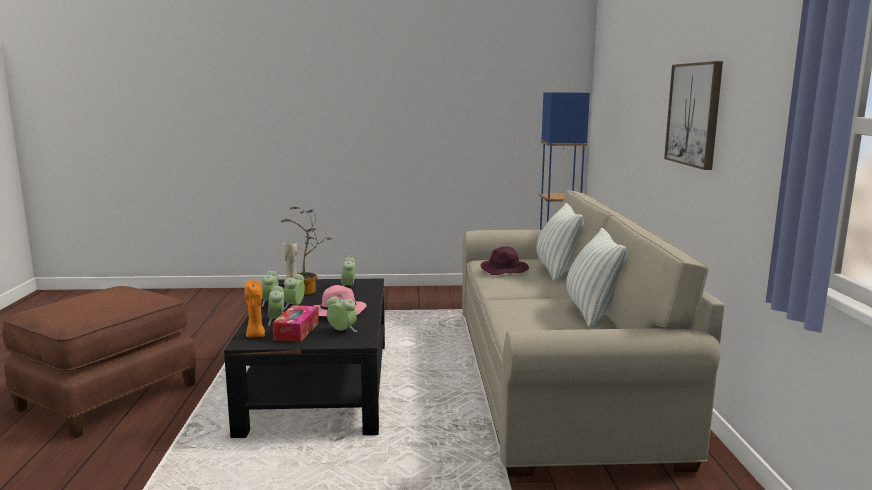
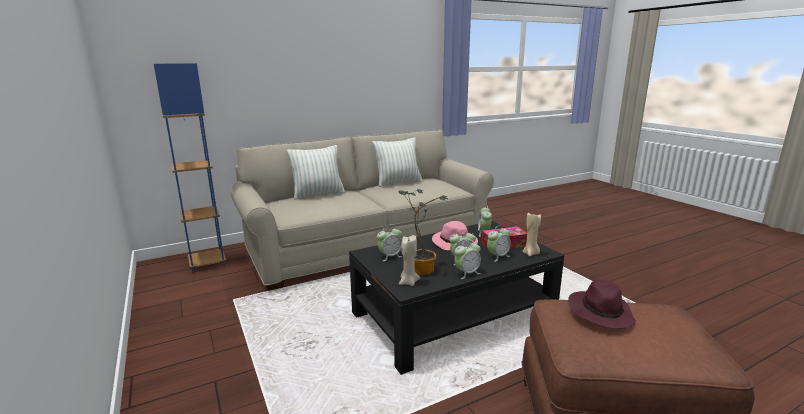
camera: 115 degrees left, 5 degrees up
orange candle [245,280,265,338] -> beige candle [522,213,541,257]
purple hat [480,247,529,275] -> purple hat moved to [568,280,636,329]
picture [664,61,723,170] -> none

